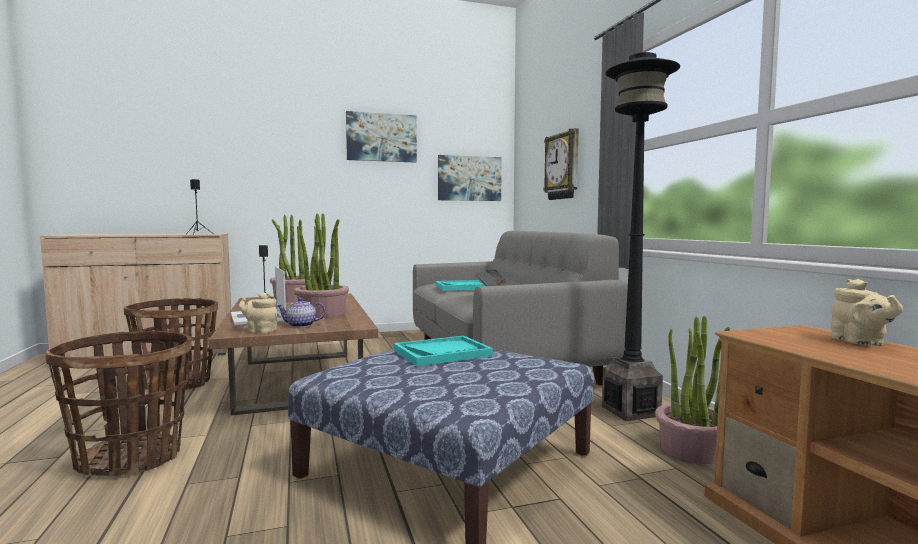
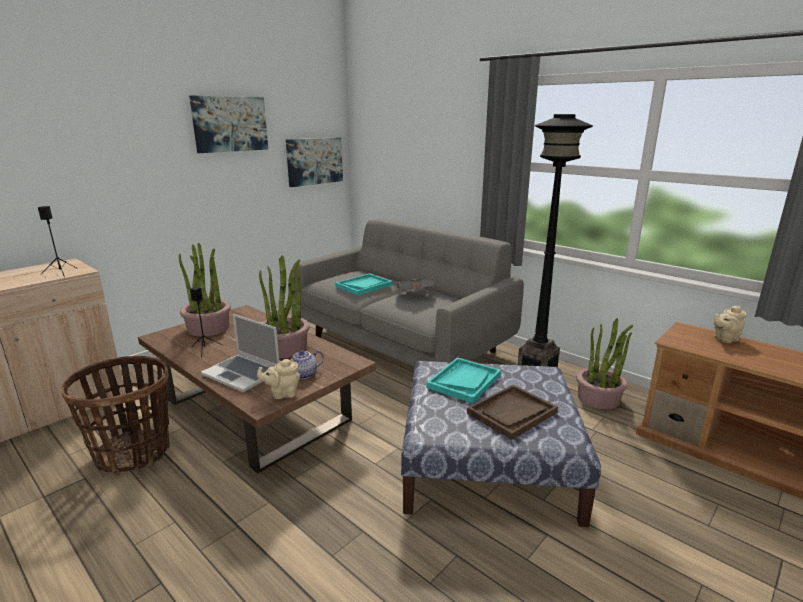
camera: 30 degrees left, 15 degrees up
basket [46,330,192,477] -> none
wall clock [543,128,579,200] -> none
beige teapot [830,279,903,346] -> beige teapot turned 105 degrees clockwise [713,306,747,343]
none -> brown tray [467,385,558,440]

